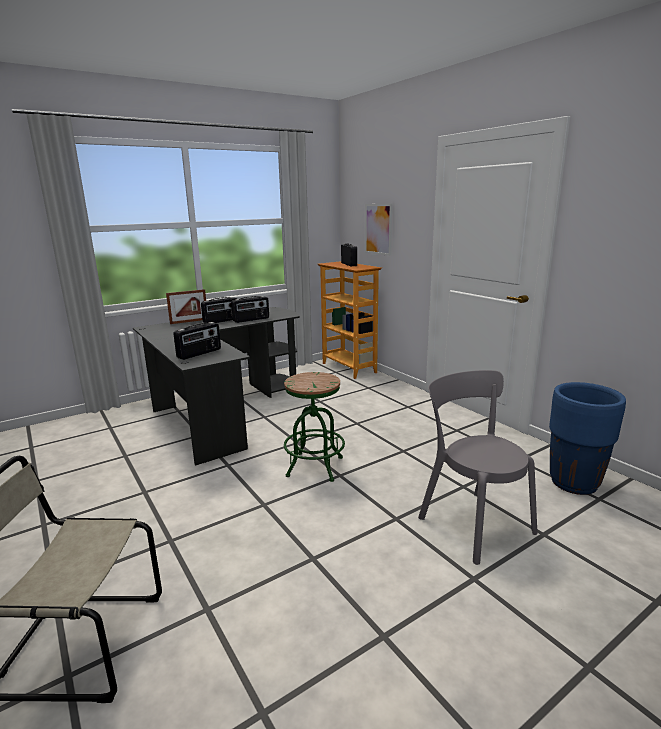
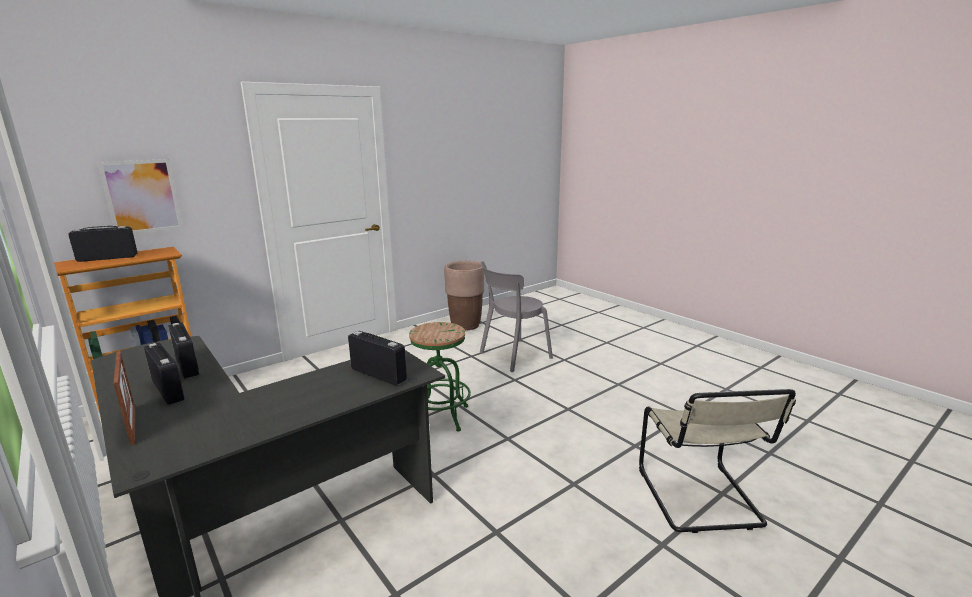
camera: 95 degrees left, 0 degrees up
blue planter [549,382,626,495] -> brown planter [444,261,484,331]

